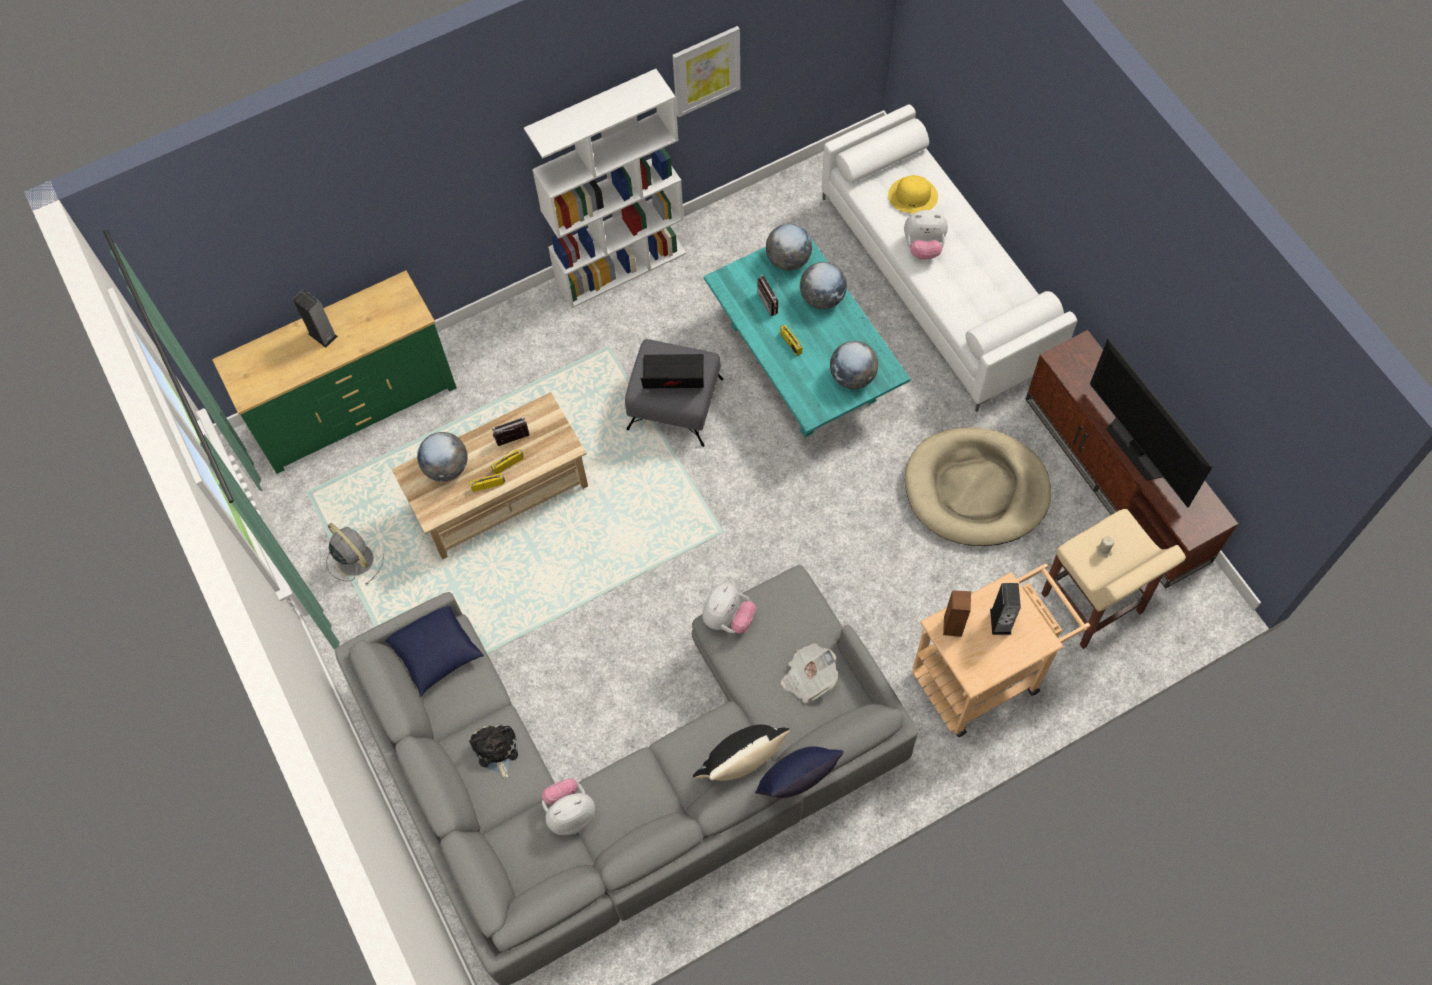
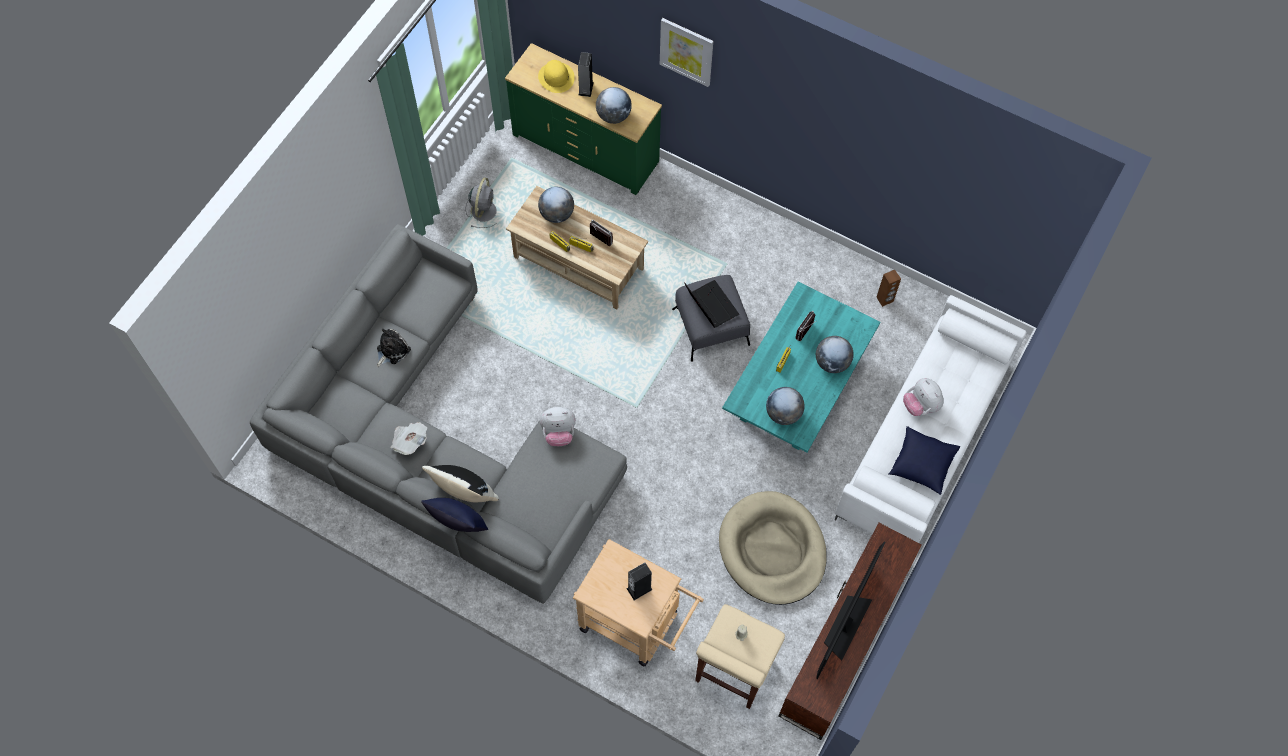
camera: 55 degrees right, 0 degrees up
blue pillow [385,606,484,697] -> blue pillow moved to [888,426,960,495]
white bookcase [524,69,686,308] -> none
plush toy [542,779,595,835] -> none
picture [672,26,740,117] -> picture moved to [660,18,713,87]
globe [766,224,812,271] -> globe moved to [596,87,632,124]
newspaper [781,643,838,703] -> newspaper moved to [391,422,427,455]
yellow hat [888,175,938,213] -> yellow hat moved to [538,60,575,93]
brown speaker [943,590,971,637] -> brown speaker moved to [876,270,901,307]

